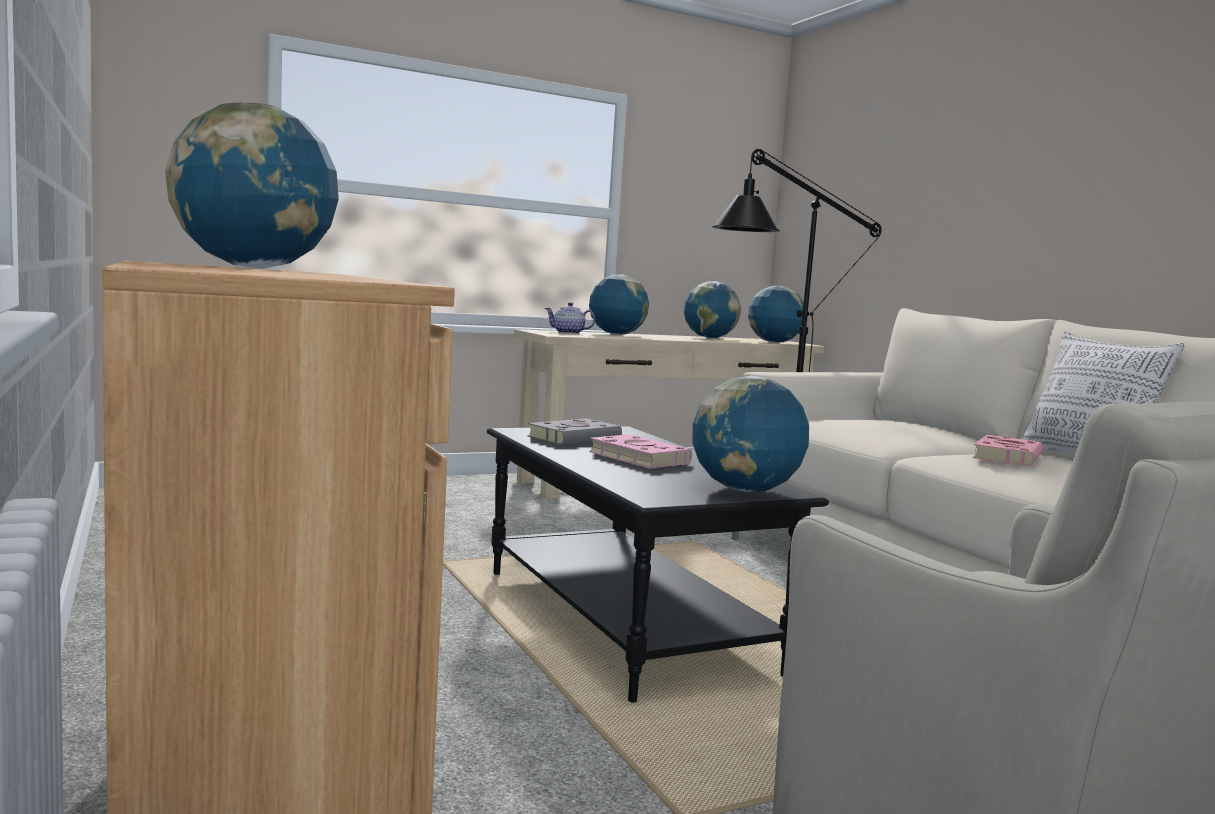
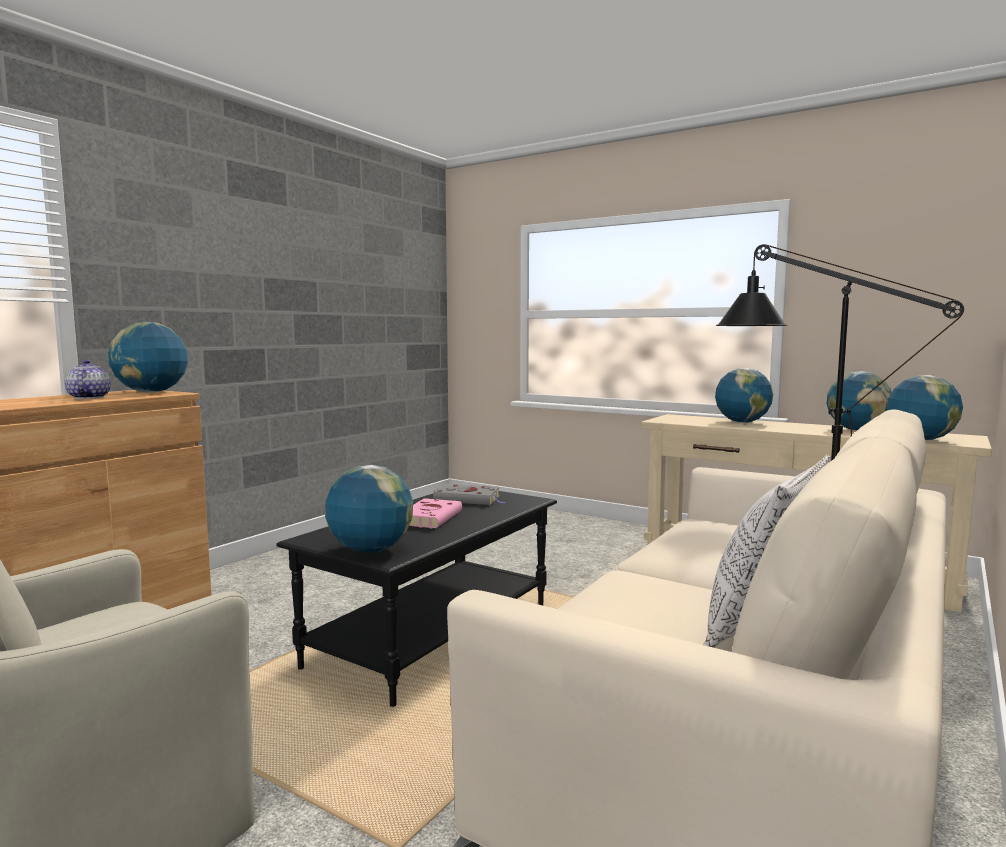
camera: 60 degrees right, 0 degrees up
teapot [545,302,595,334] -> teapot moved to [65,360,111,399]
pink book [972,435,1043,466] -> none

